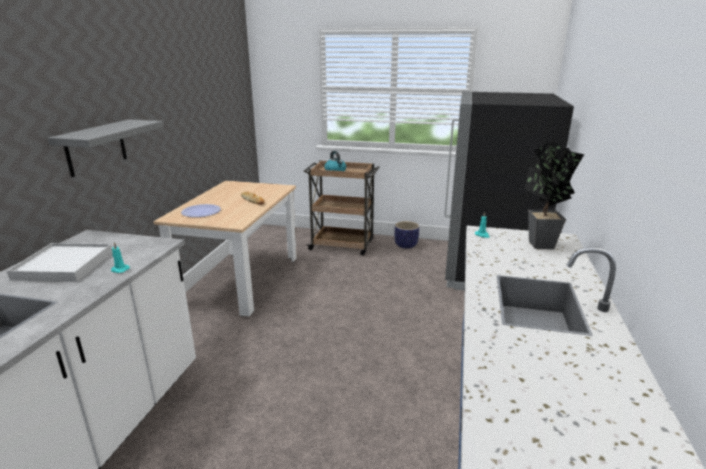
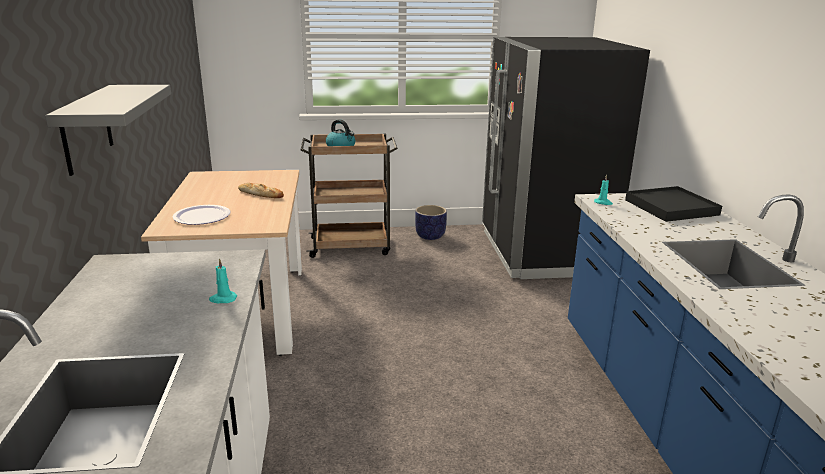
camera: 20 degrees left, 0 degrees up
white tray [7,243,112,282] -> none
potted plant [525,141,584,249] -> black tray [625,186,722,222]

